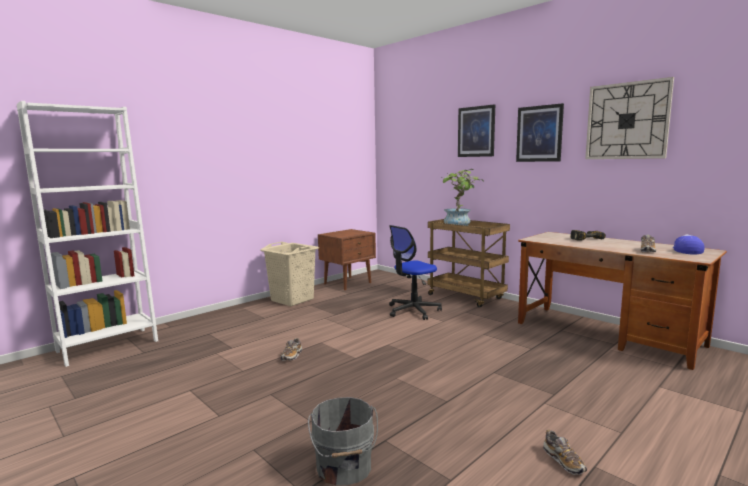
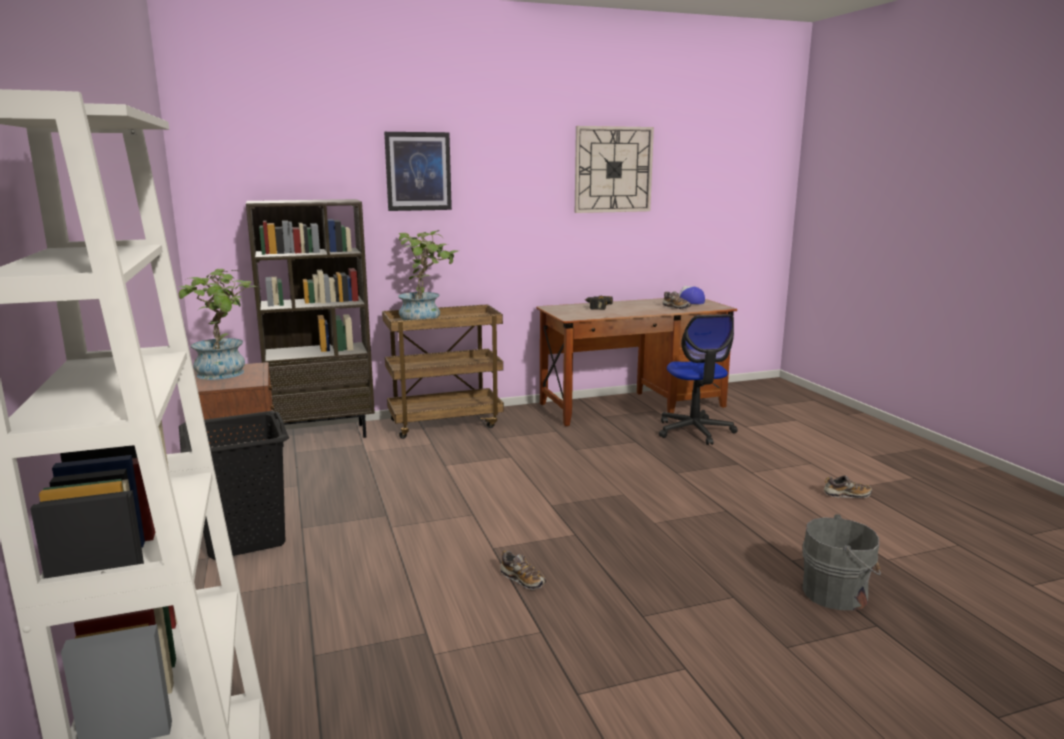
camera: 65 degrees left, 5 degrees up
beige laundry basket [260,242,319,306] -> black laundry basket [179,411,289,560]
office chair [389,225,442,320] -> office chair moved to [659,314,738,445]
picture [516,103,564,162] -> none
none -> potted plant [179,269,262,380]
none -> brown bookcase [246,199,375,447]

